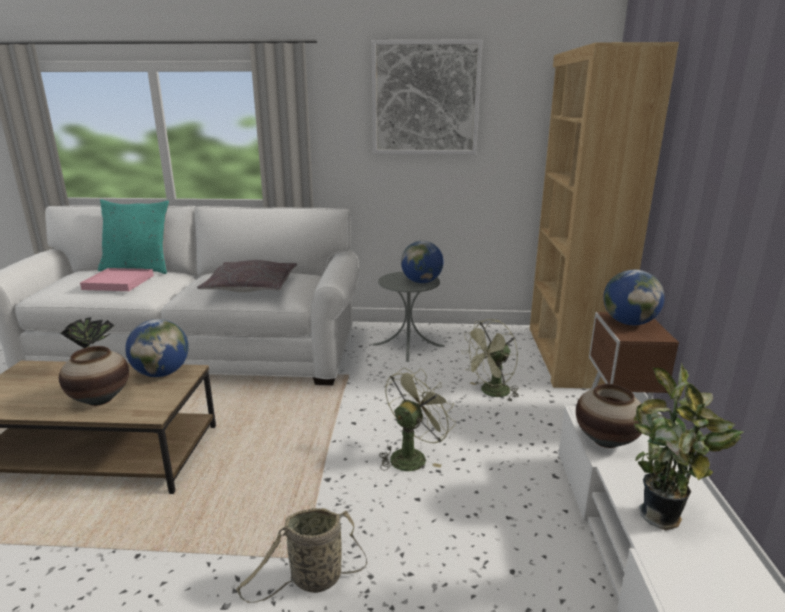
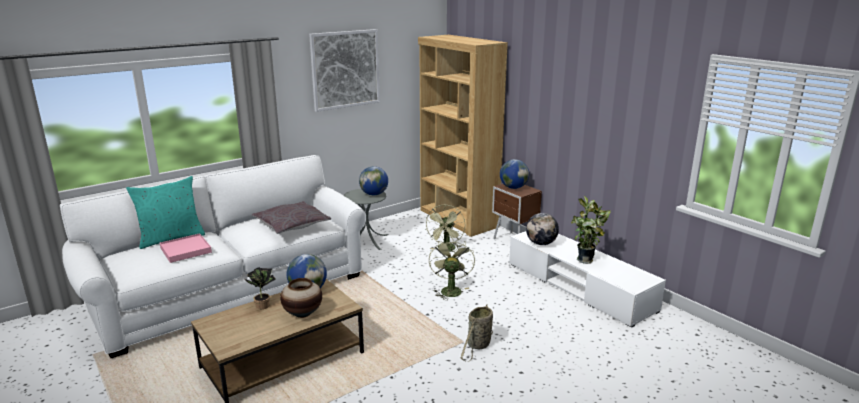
camera: 40 degrees left, 0 degrees up
vase [576,384,642,448] -> globe [526,213,559,245]

